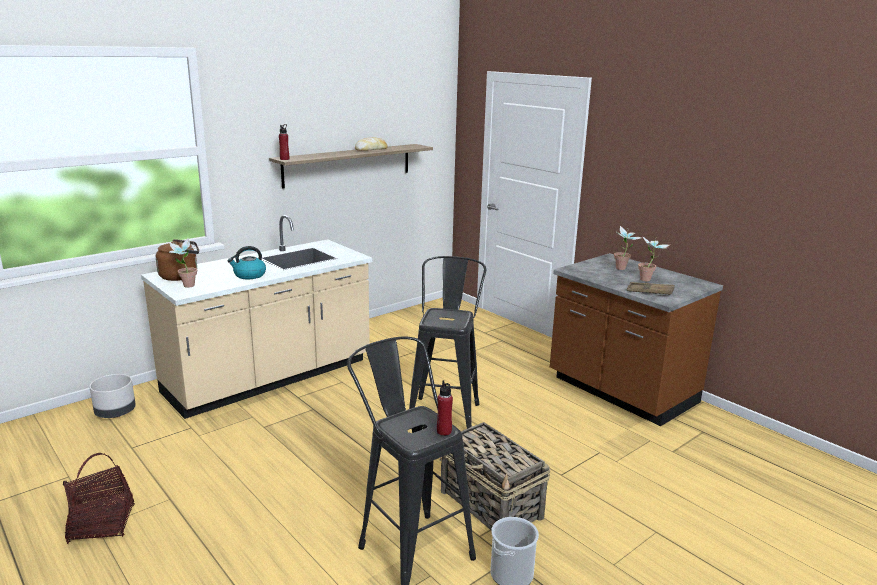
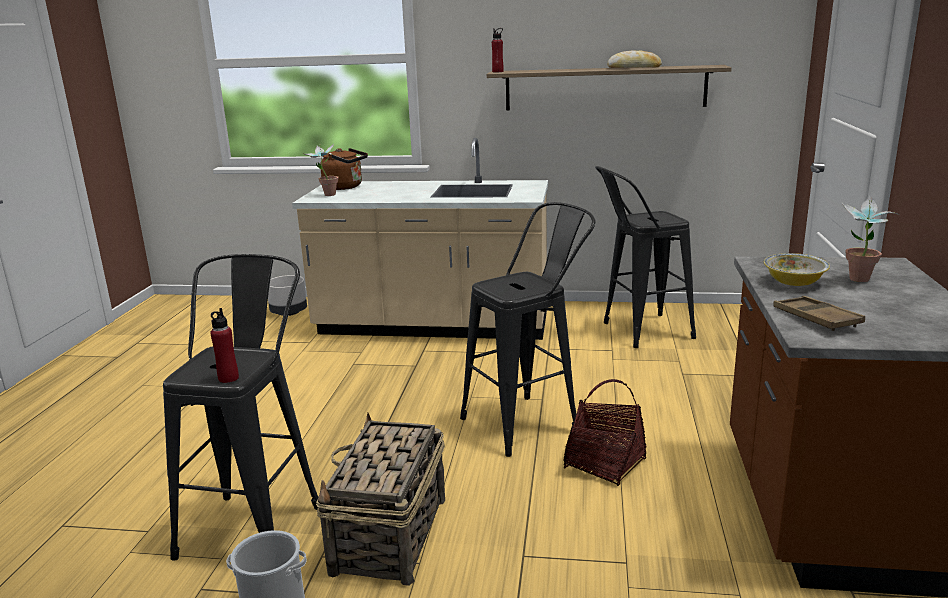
camera: 50 degrees right, 0 degrees up
basket [63,453,135,544] -> basket moved to [564,379,647,486]
kettle [227,246,266,279] -> none
potted plant [638,236,670,281] -> none
none -> black stool [595,166,696,348]
none -> bowl [764,253,830,286]

